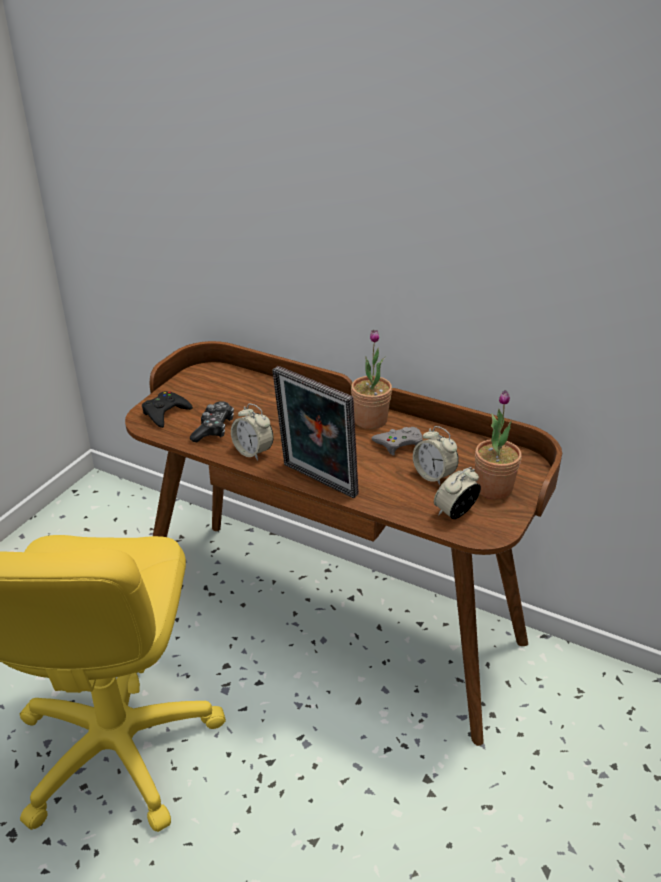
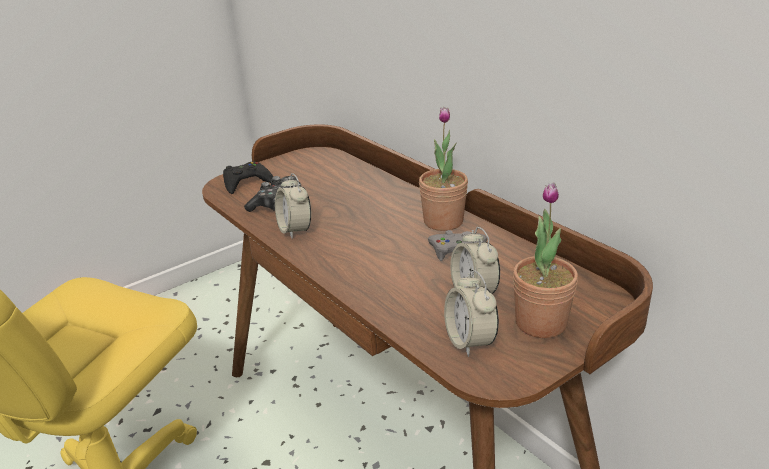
camera: 25 degrees right, 5 degrees down
picture frame [272,366,359,498] -> none
alarm clock [434,467,481,519] -> alarm clock turned 90 degrees counterclockwise [444,270,499,357]

